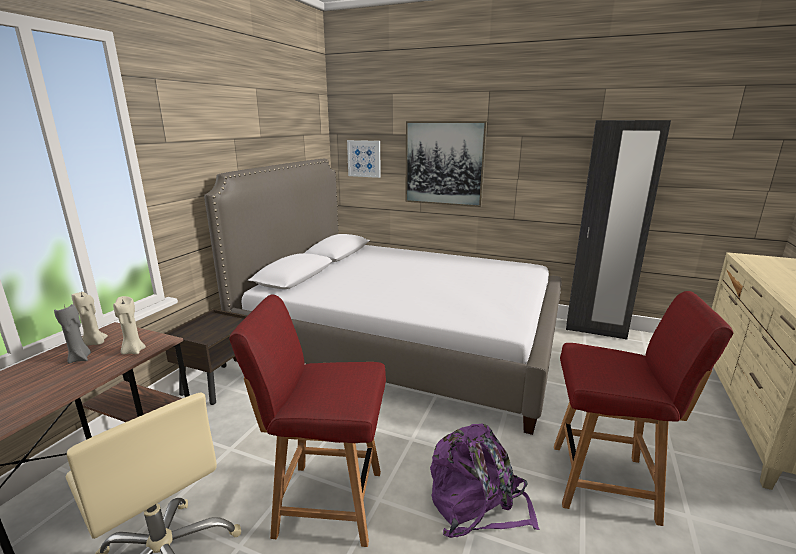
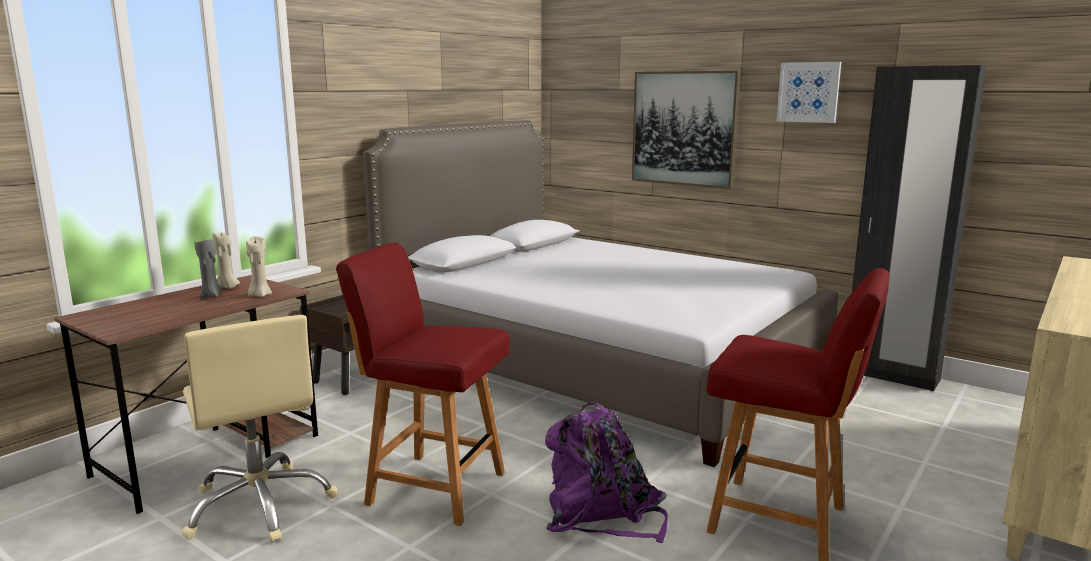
camera: 15 degrees right, 5 degrees down
picture [347,140,381,178] -> picture moved to [776,62,841,123]

